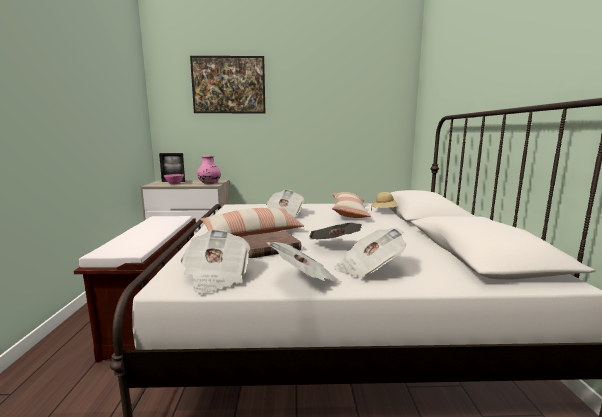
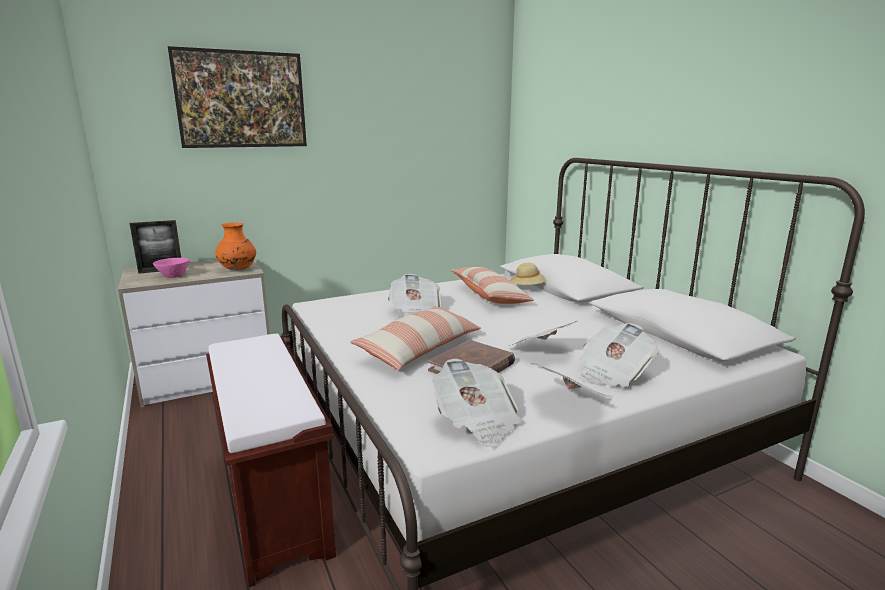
camera: 25 degrees left, 5 degrees up
pink vase [197,156,221,184] -> orange vase [215,223,256,270]

